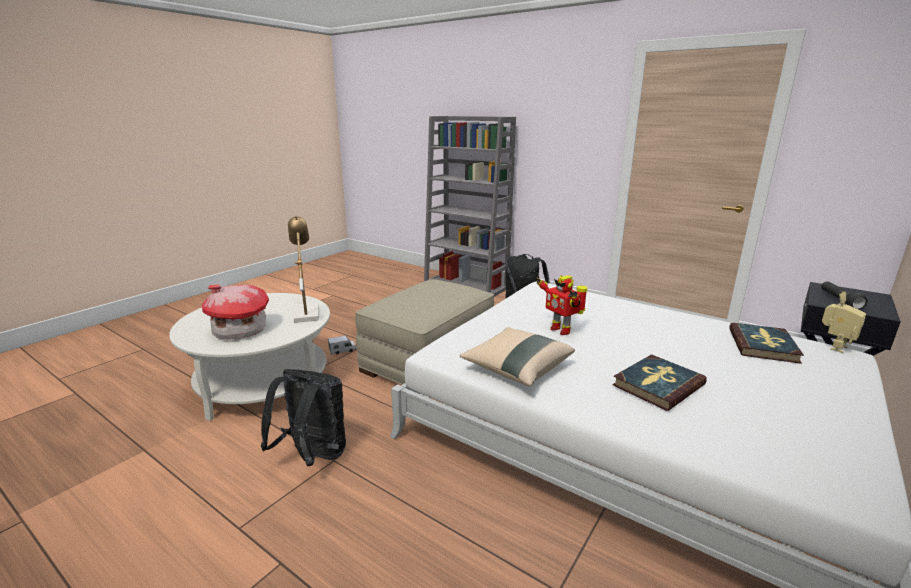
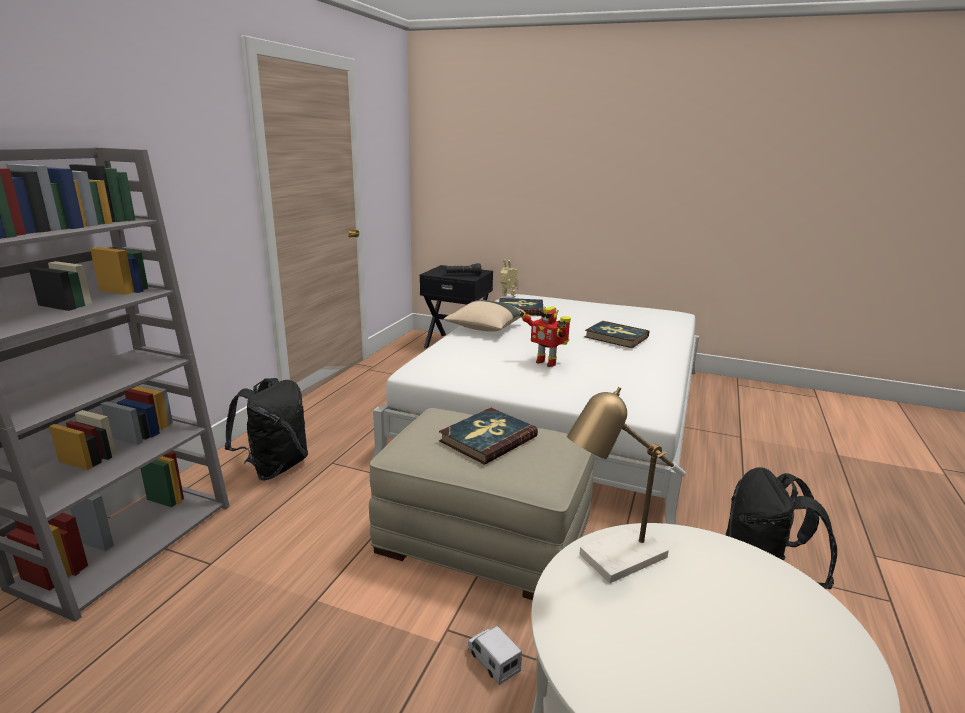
camera: 105 degrees left, 0 degrees up
toy house [202,284,269,339] -> none
beige pillow [459,327,575,387] -> beige pillow moved to [444,300,526,332]
toy robot [537,275,587,335] -> toy robot turned 90 degrees clockwise [520,306,571,367]
none -> book [439,408,538,465]

